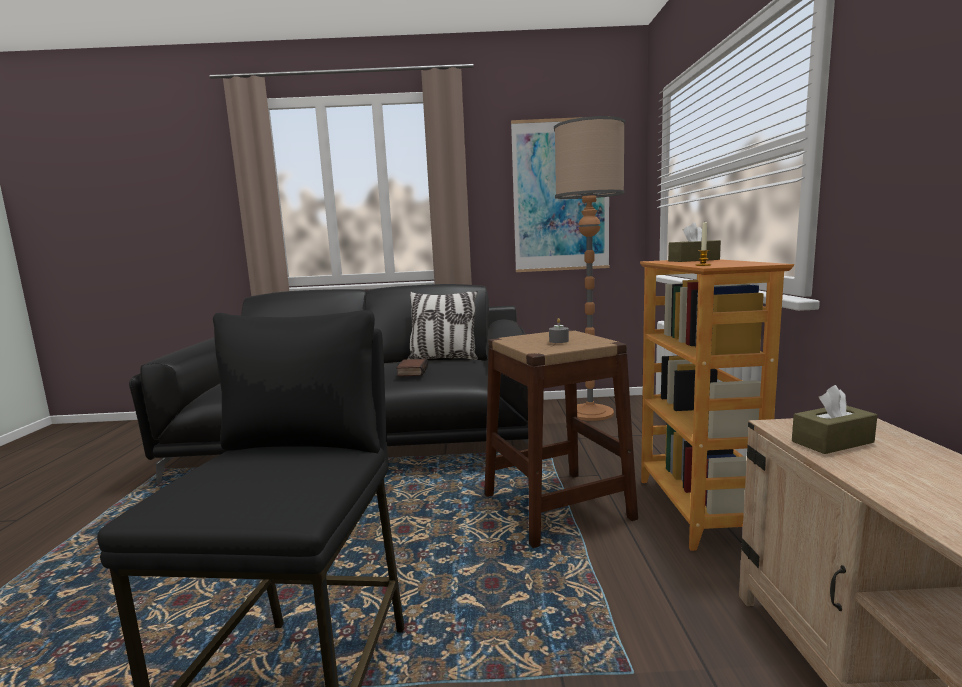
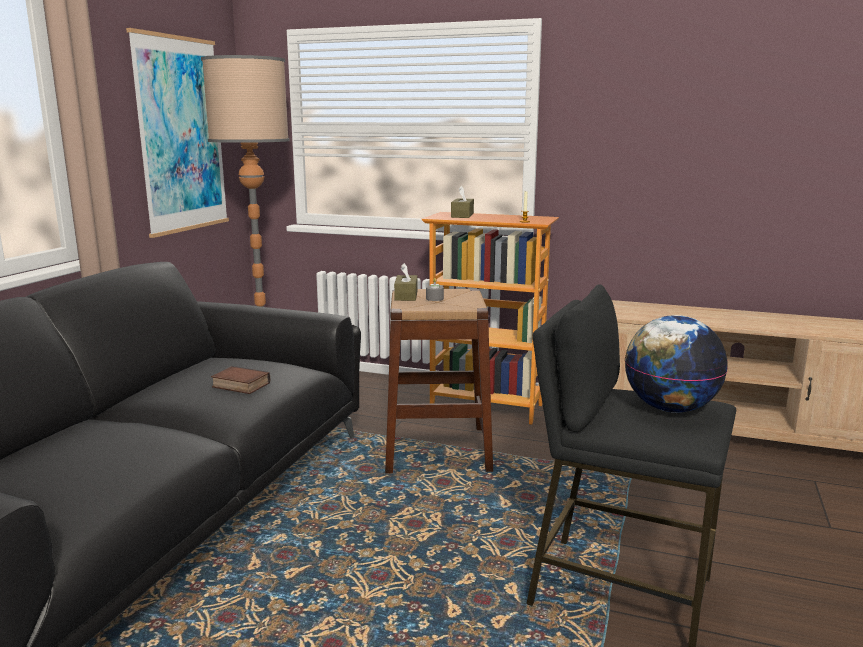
camera: 70 degrees left, 5 degrees up
pillow [407,291,478,360] -> none
brown tissue box [792,385,877,454] -> brown tissue box moved to [394,263,418,301]
none -> globe [625,315,728,413]

